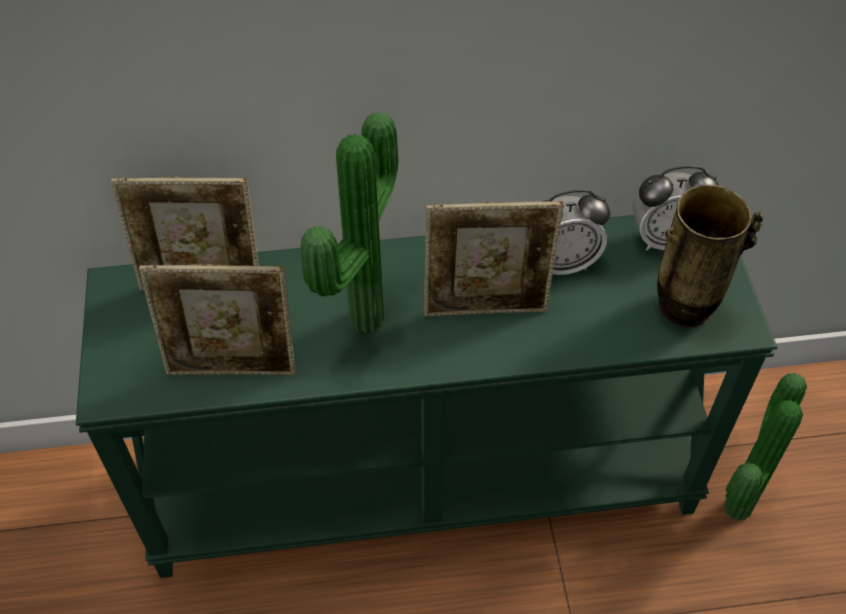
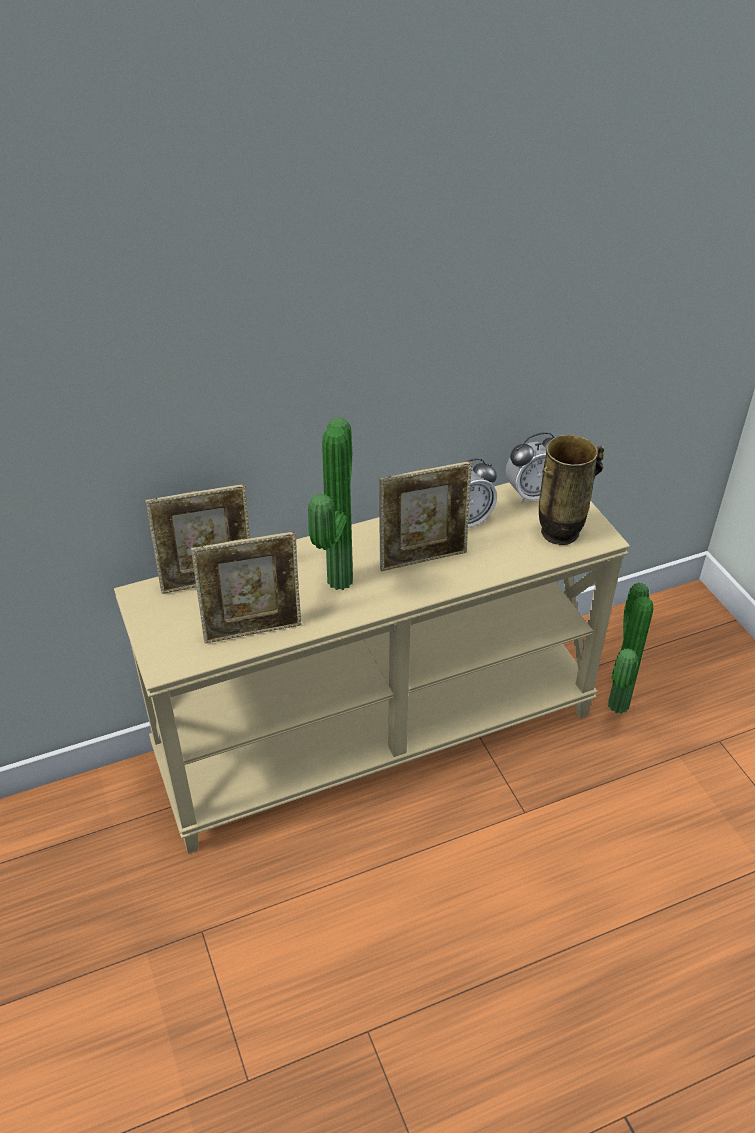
camera: 15 degrees left, 10 degrees down
green console table [76,215,777,578] -> beige console table [114,483,630,854]

